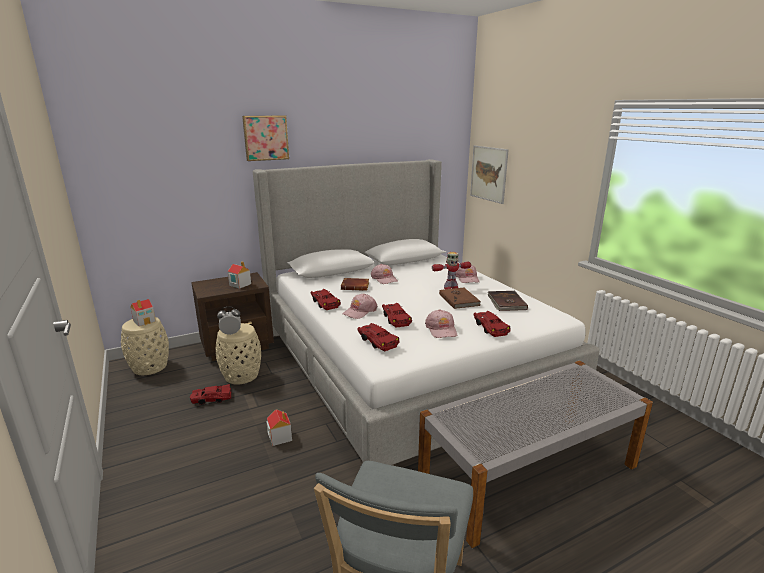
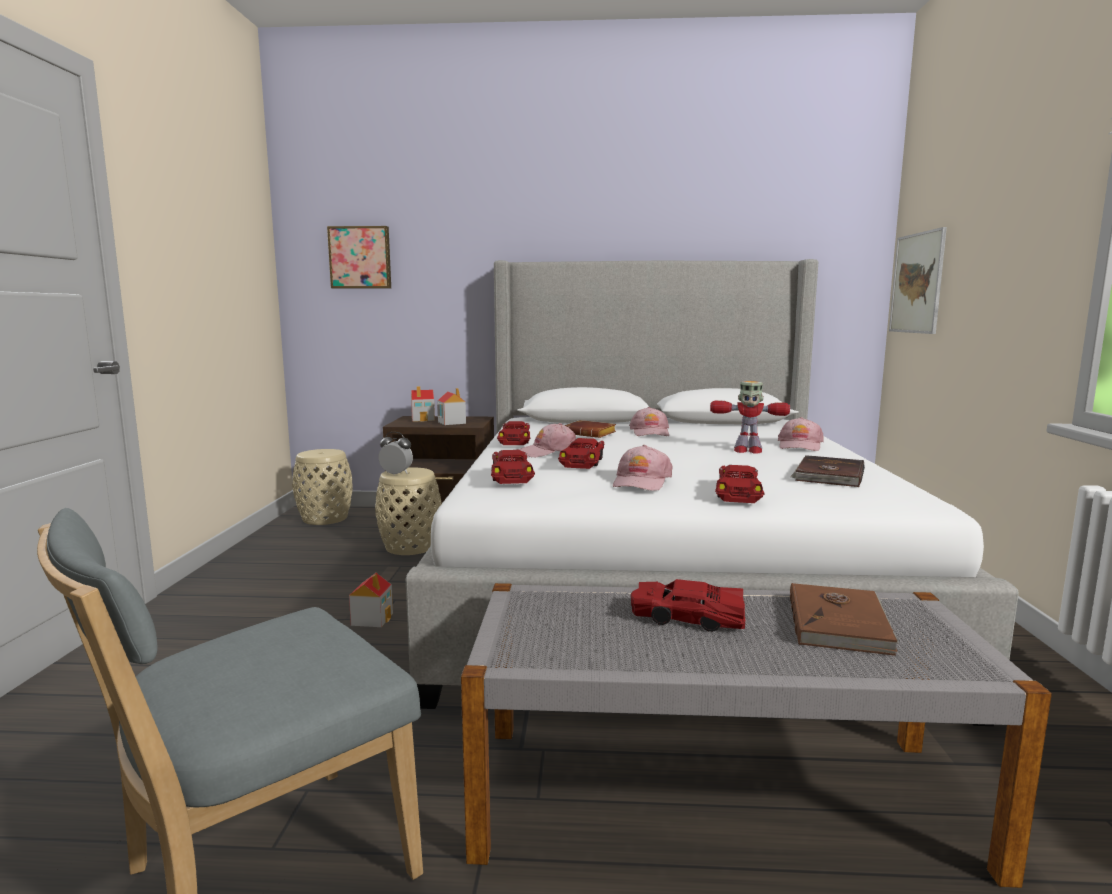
camera: 30 degrees right, 10 degrees down
toy house [131,299,156,327] -> toy house moved to [411,386,435,422]
red toy car [190,384,231,405] -> red toy car moved to [631,579,745,632]
picture [242,116,289,161] -> picture moved to [327,226,391,288]
brown book [439,288,481,309] -> brown book moved to [790,583,899,656]

